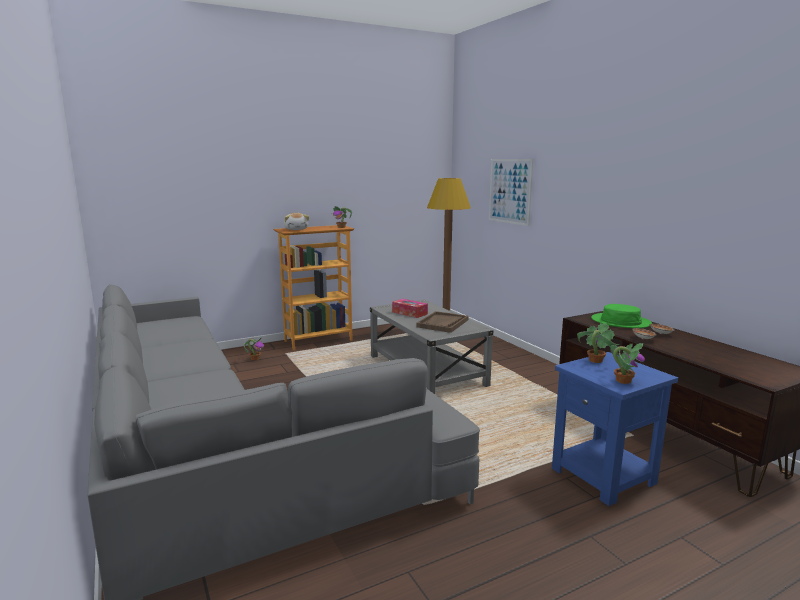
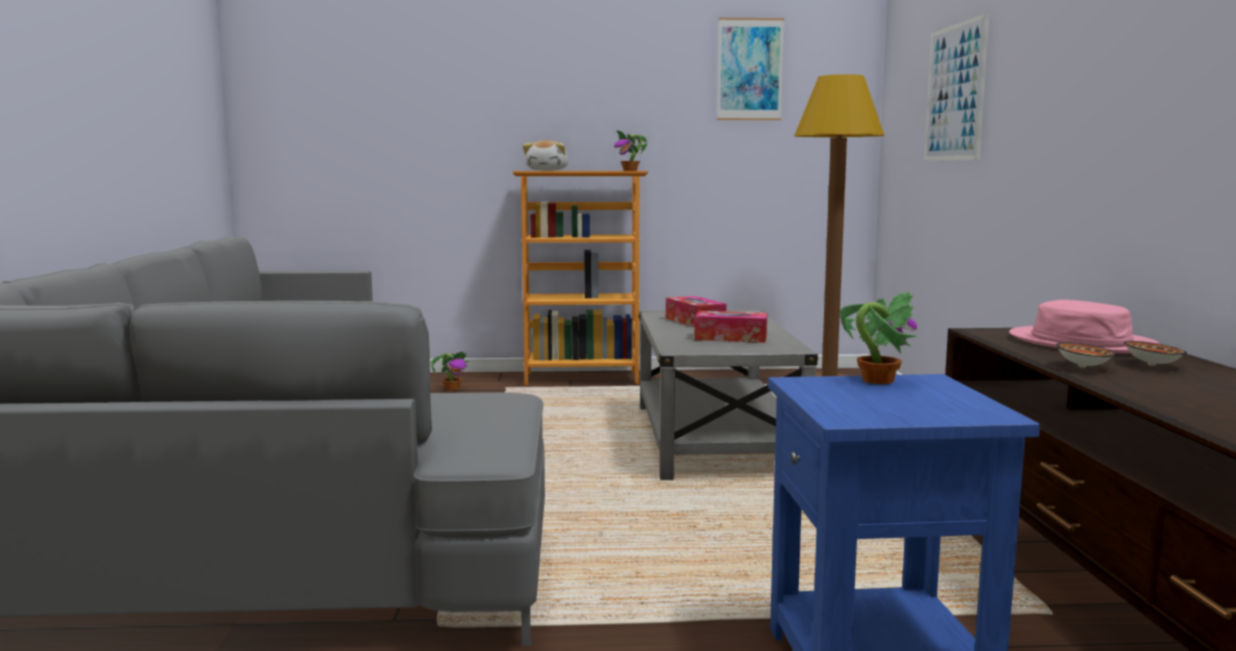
camera: 25 degrees right, 5 degrees down
brown tray [416,311,468,333] -> tissue box [694,311,767,343]
green hat [591,304,652,328] -> pink hat [1009,300,1159,353]
potted plant [610,343,645,384] -> none
none -> picture [717,18,784,120]

